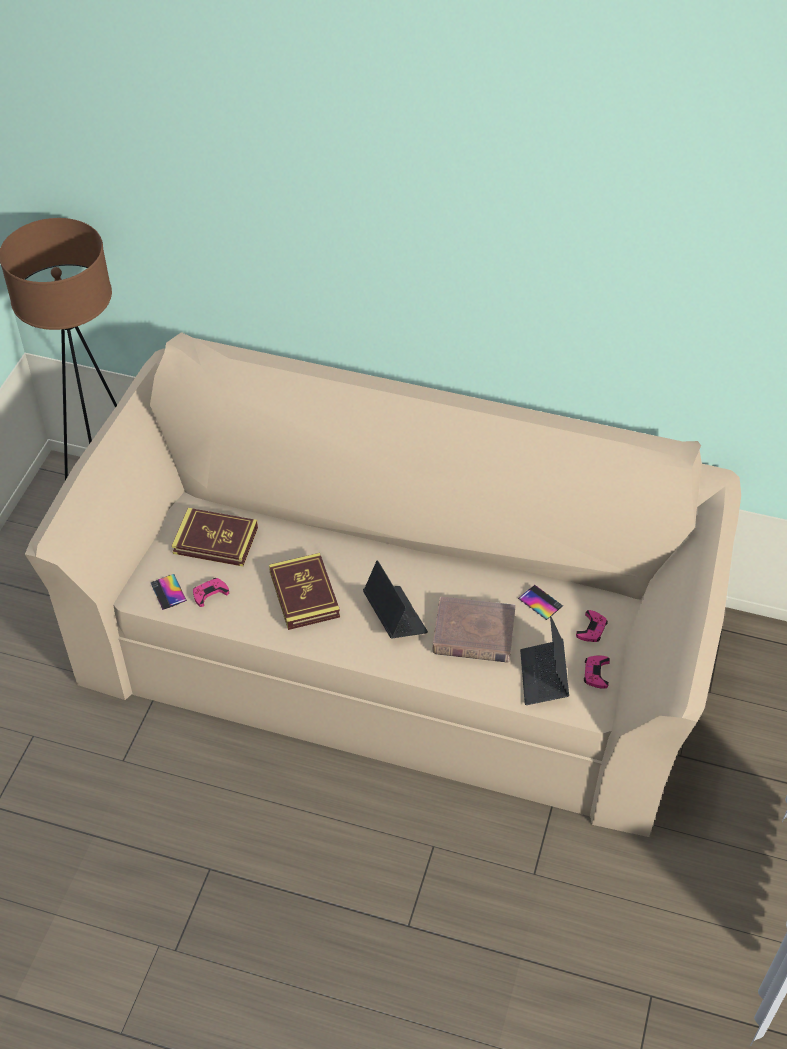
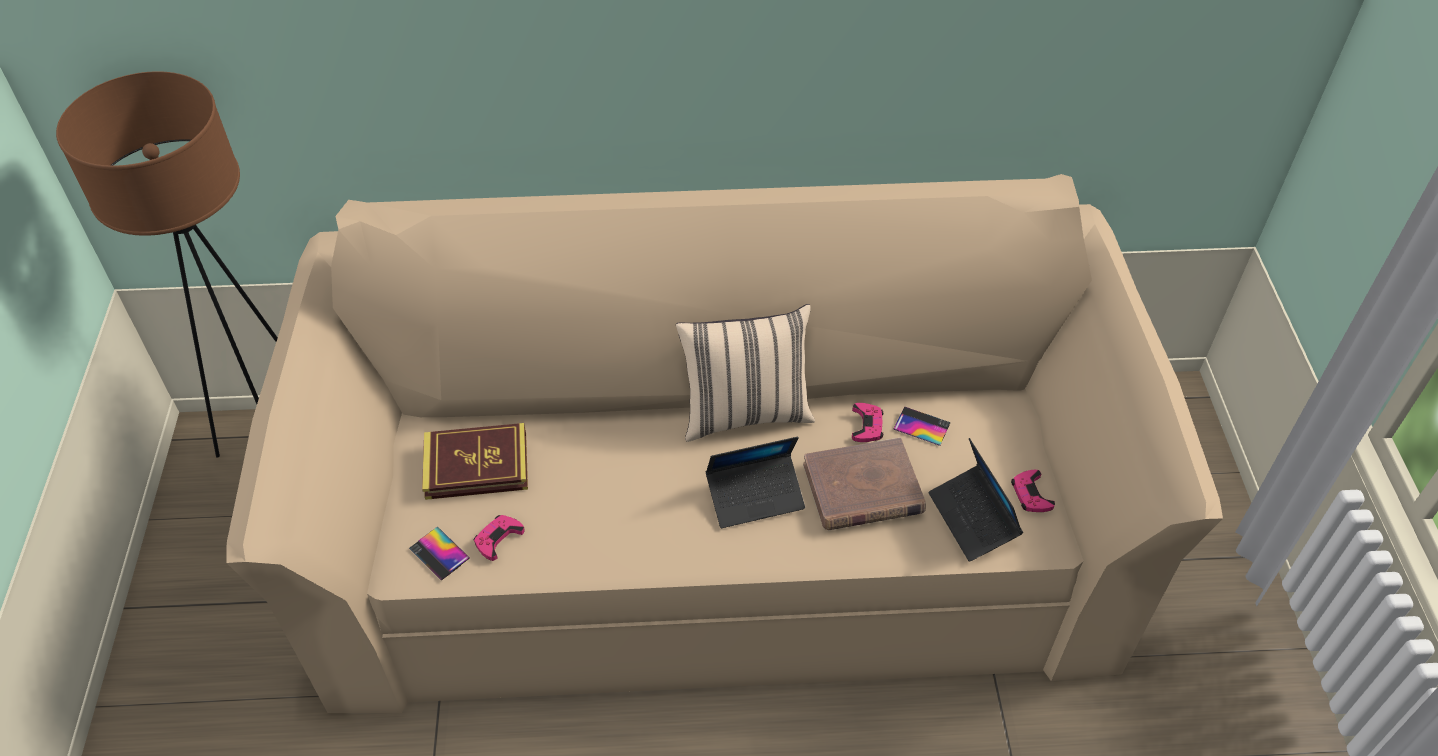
camera: 20 degrees left, 0 degrees up
book [269,553,340,630] -> none
laptop [363,560,428,638] -> laptop turned 120 degrees clockwise [706,437,805,528]
pink game controller [576,610,608,642] -> pink game controller moved to [852,403,883,442]
none -> beige pillow [676,304,815,442]

